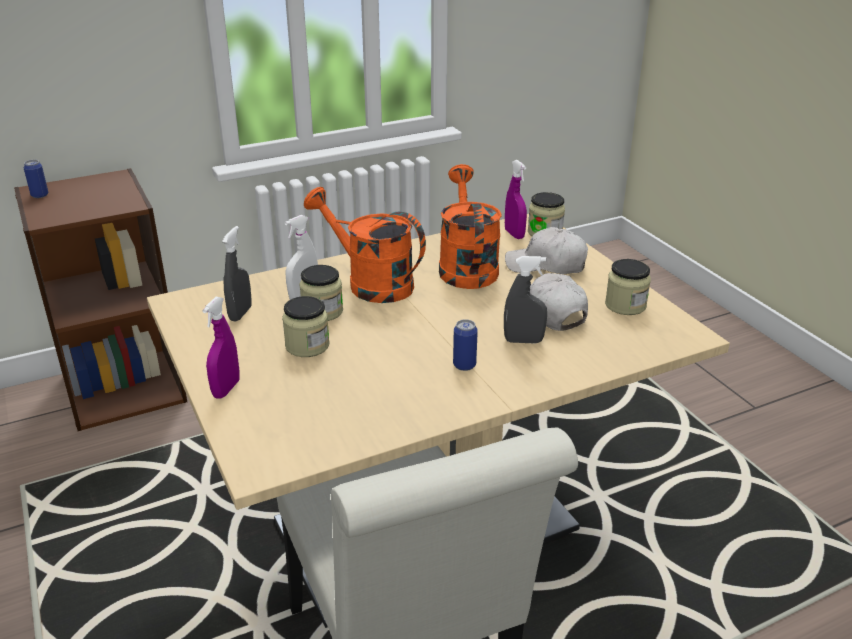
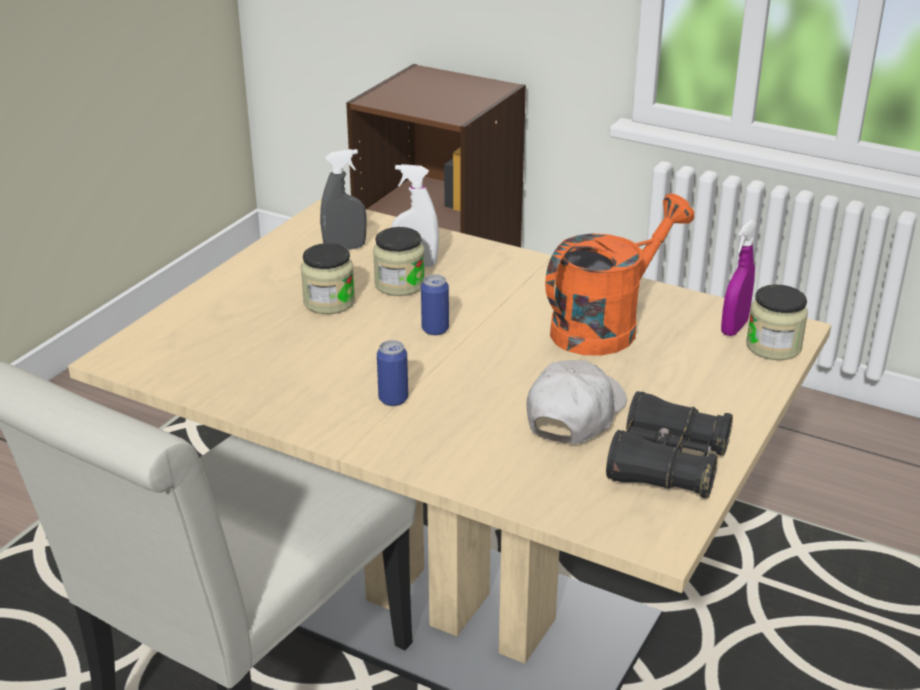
camera: 55 degrees right, 0 degrees up
can [24,160,48,198] -> can moved to [421,274,449,335]
purple spray bottle [202,297,240,398] -> none
orange watering can [304,187,426,303] -> none
grey spray bottle [504,256,547,343] -> none
white cap [505,227,588,274] -> none
jar [605,259,651,315] -> black binoculars [606,391,733,498]

